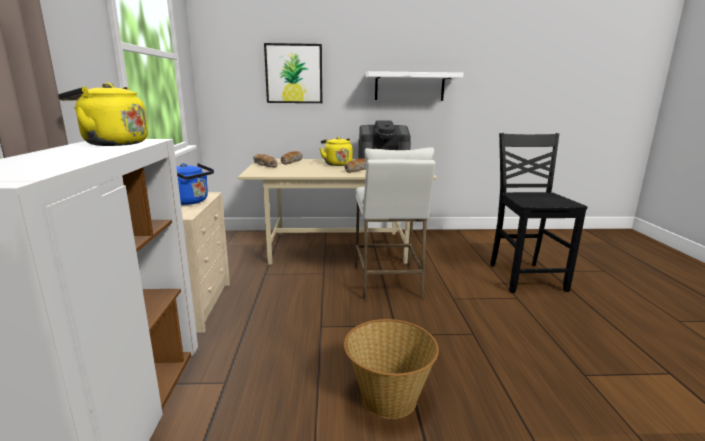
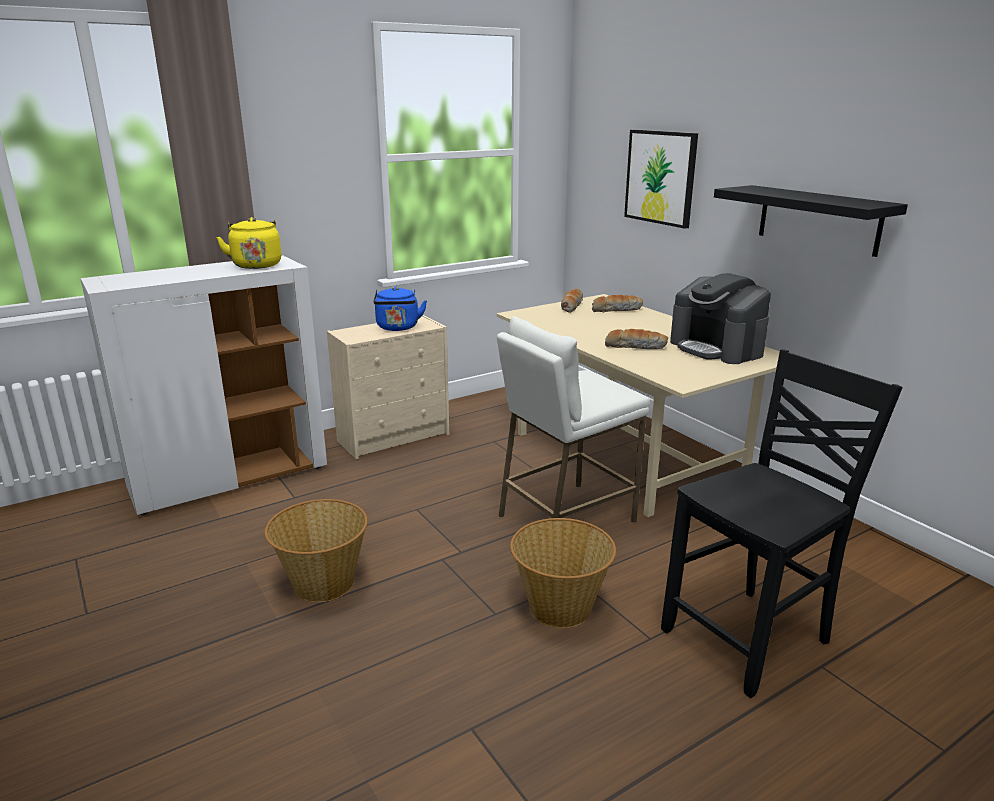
camera: 60 degrees right, 5 degrees up
yellow kettle [320,137,352,166] -> none
white shelf [366,71,463,101] -> black shelf [714,185,908,257]
none -> basket [510,518,616,628]

